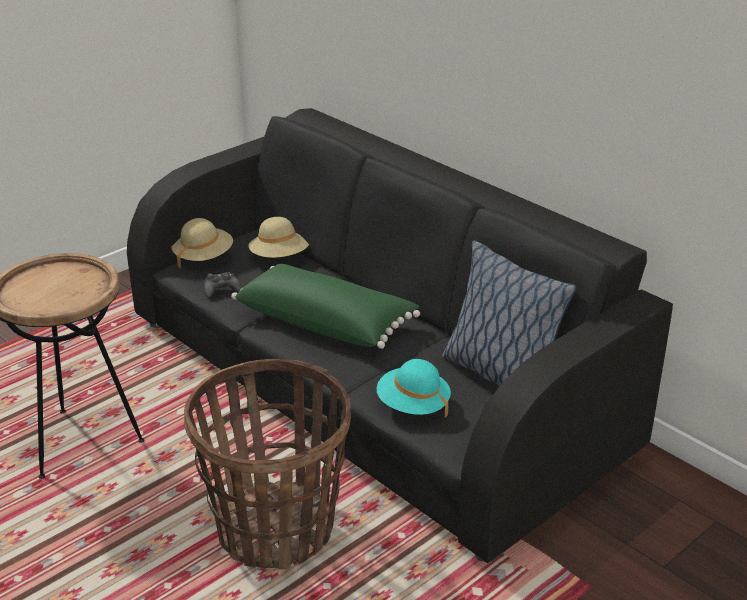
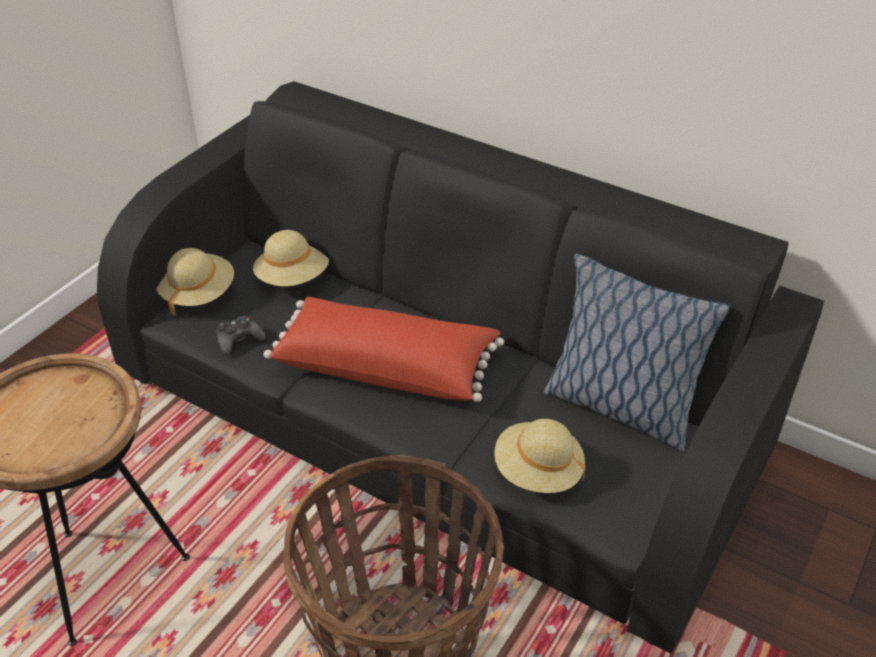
camera: 15 degrees left, 10 degrees up
green pillow [231,264,420,349] -> red pillow [264,297,504,402]
turquoise hat [377,359,451,417] -> beige hat [494,419,585,493]

